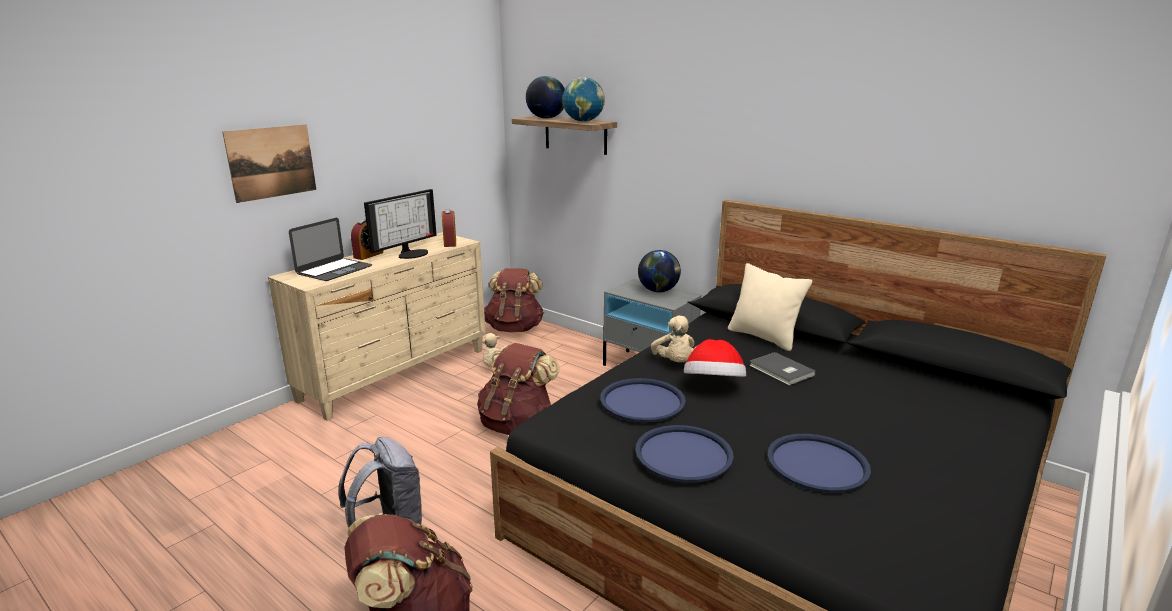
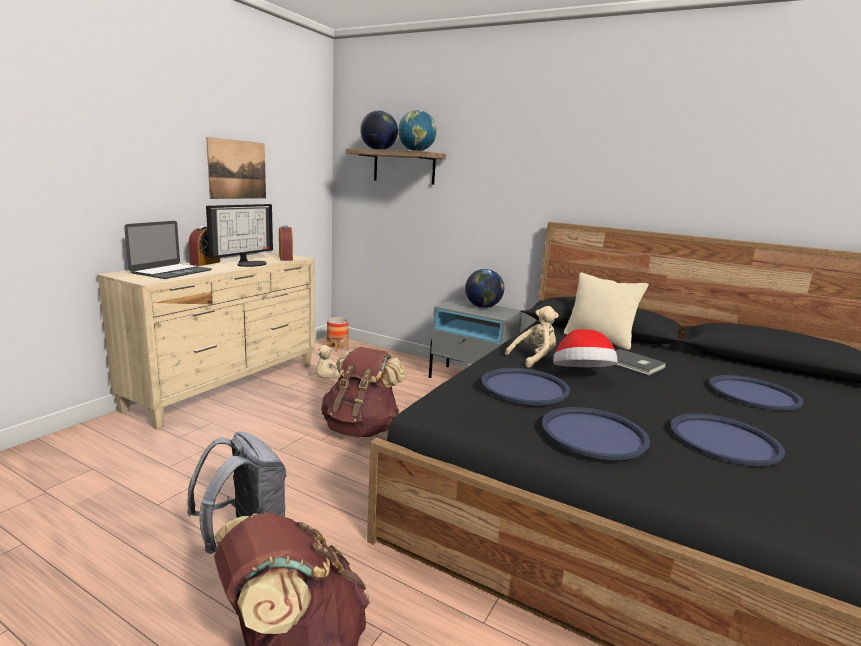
camera: 10 degrees left, 5 degrees down
picture [222,124,316,203] -> picture moved to [206,137,266,199]
brown backpack [484,268,544,332] -> planter [326,317,349,352]
beige plush toy [651,316,697,362] -> beige plush toy turned 105 degrees counterclockwise [505,306,559,368]
none -> blue tray [709,375,804,411]

